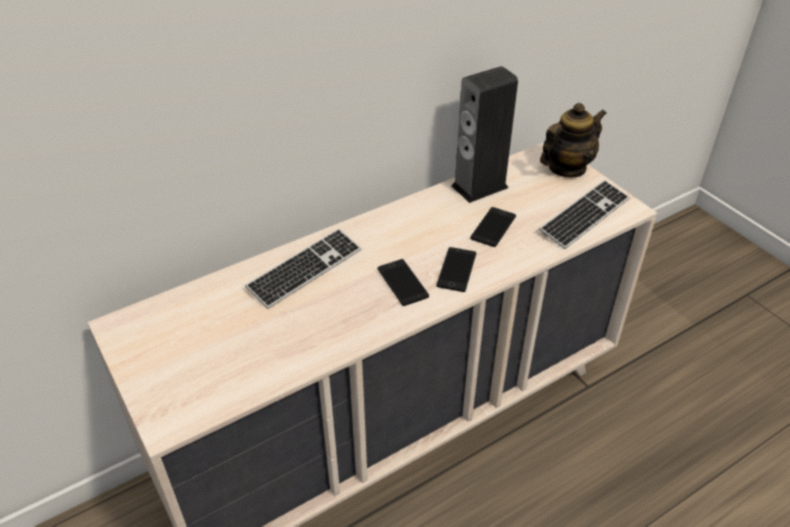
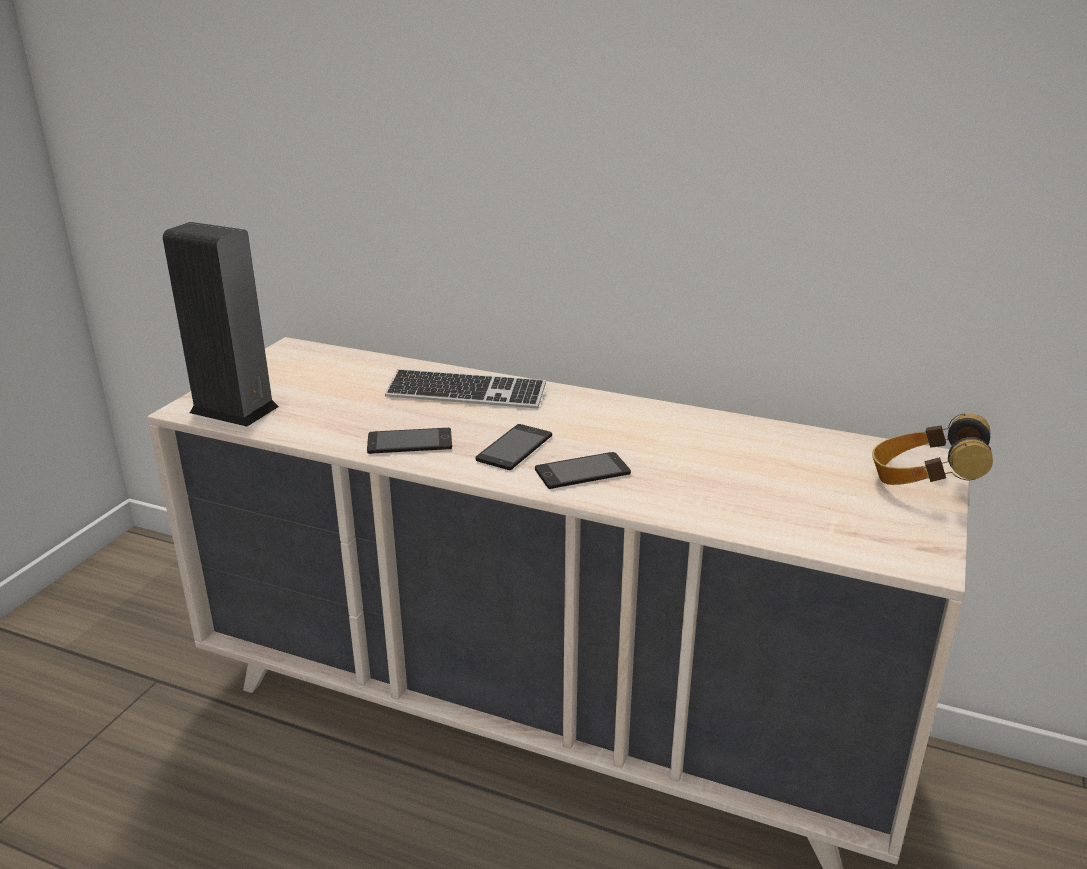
camera: 55 degrees right, 15 degrees down
speaker [451,66,518,203] -> speaker moved to [163,222,279,427]
phone [470,207,516,247] -> phone moved to [367,428,452,454]
keyboard [539,180,630,249] -> none
teapot [540,103,607,177] -> headphones [872,414,993,485]

